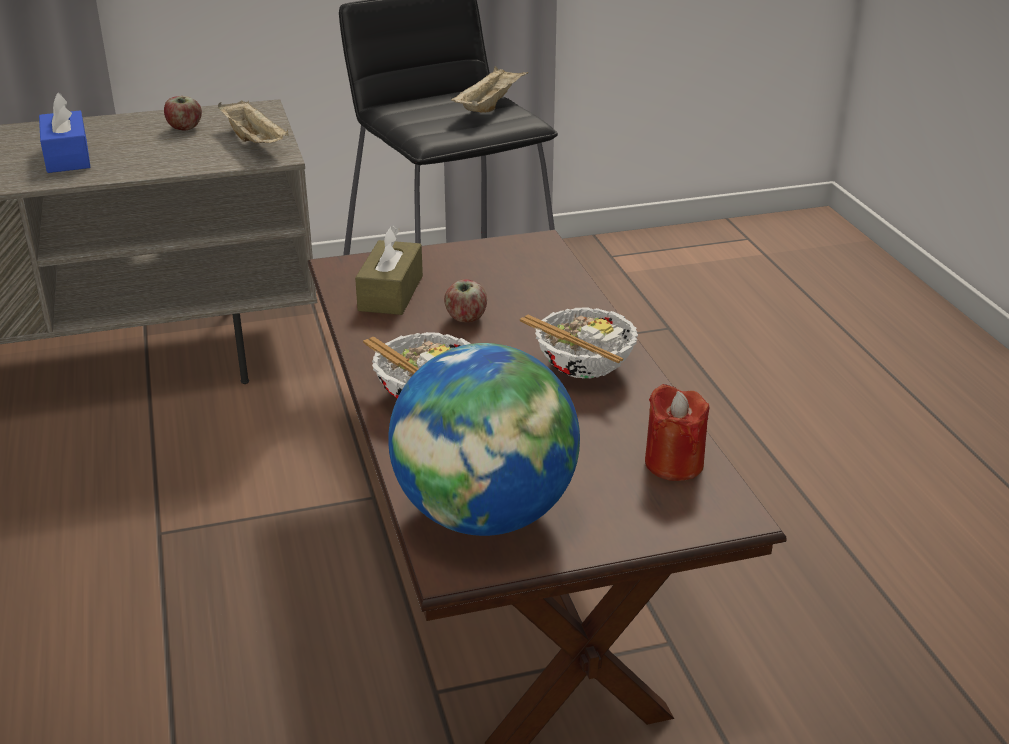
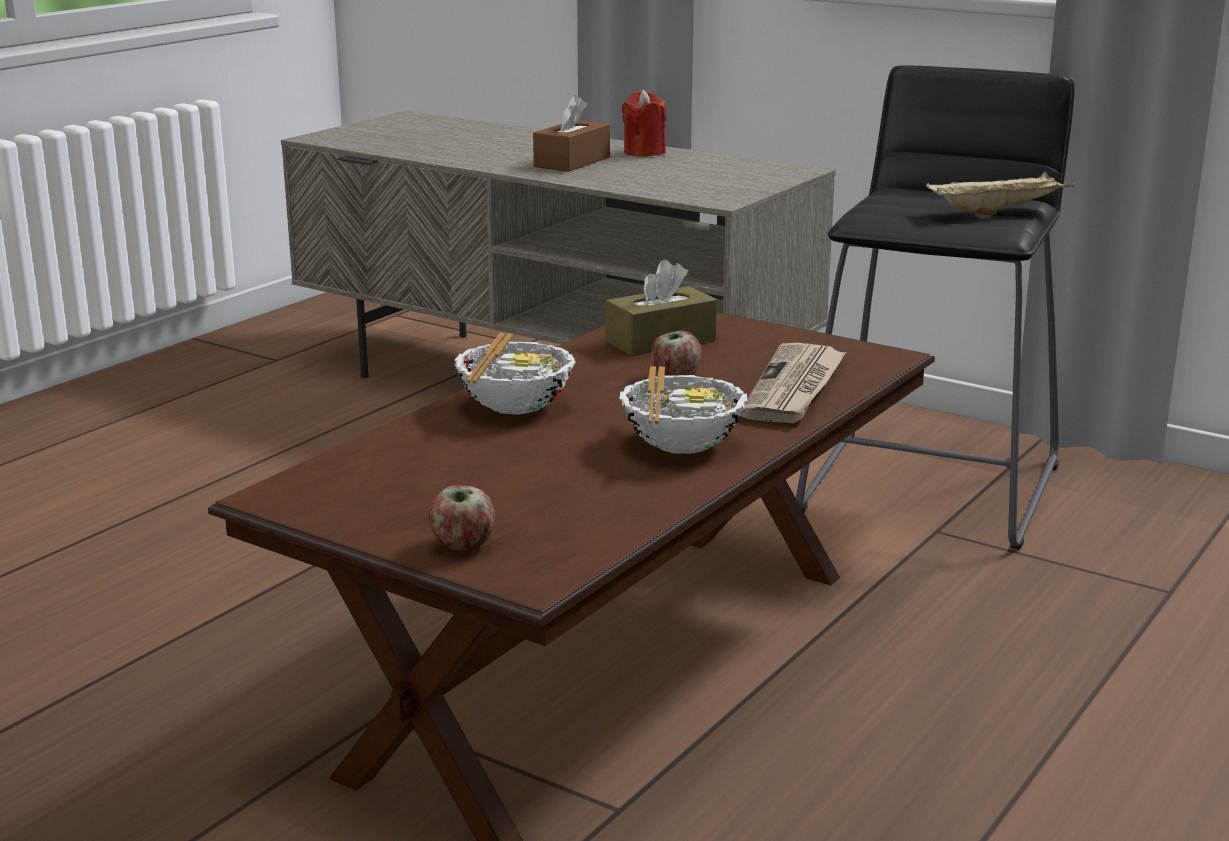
camera: 50 degrees right, 10 degrees down
blue tissue box [39,92,90,173] -> brown tissue box [533,95,610,172]
apple [164,96,202,131] -> apple moved to [429,485,495,551]
beige tray [218,100,289,143] -> none
globe [388,343,580,536] -> none
red candle [645,384,709,481] -> red candle moved to [622,90,666,156]
none -> newspaper [740,343,846,423]

